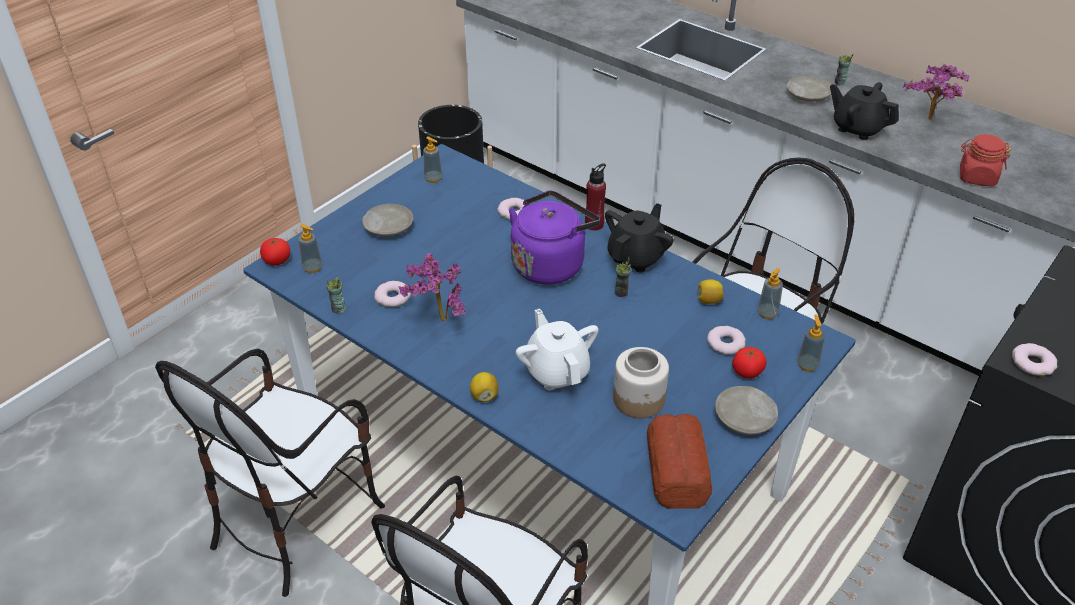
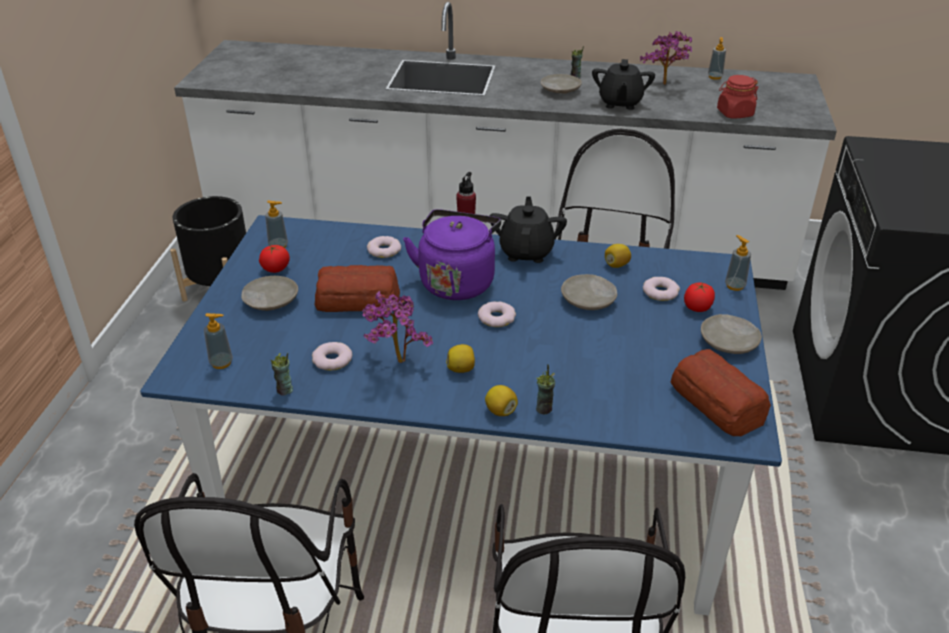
camera: 30 degrees left, 5 degrees down
tomato [260,238,290,266] -> tomato moved to [259,245,290,273]
white teapot [516,309,599,390] -> none
jar [613,347,669,418] -> none
cup [615,256,631,297] -> cup moved to [536,364,555,414]
soap dispenser [757,268,783,319] -> soap dispenser moved to [708,37,726,80]
black teapot [830,82,899,140] -> black teapot turned 90 degrees counterclockwise [592,59,655,110]
donut [1012,343,1057,376] -> donut moved to [478,302,516,327]
none -> bread [315,265,400,312]
none -> lemon [446,344,475,373]
none -> beige plate [561,274,618,310]

